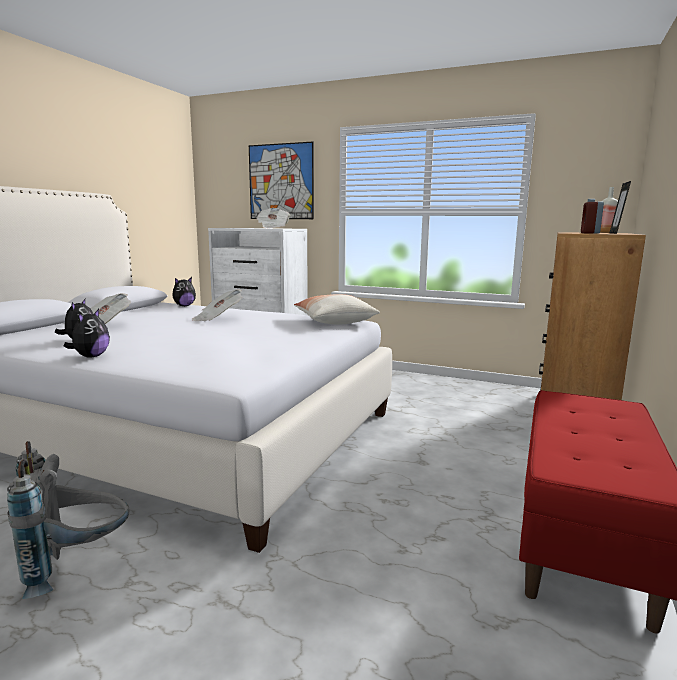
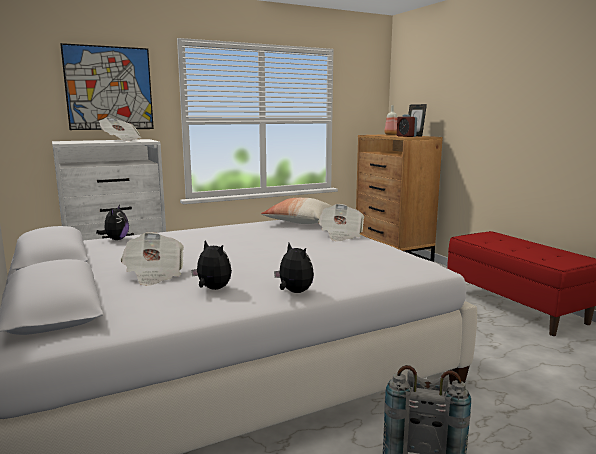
camera: 50 degrees left, 0 degrees up
newspaper [192,289,242,321] -> newspaper moved to [318,204,364,241]

